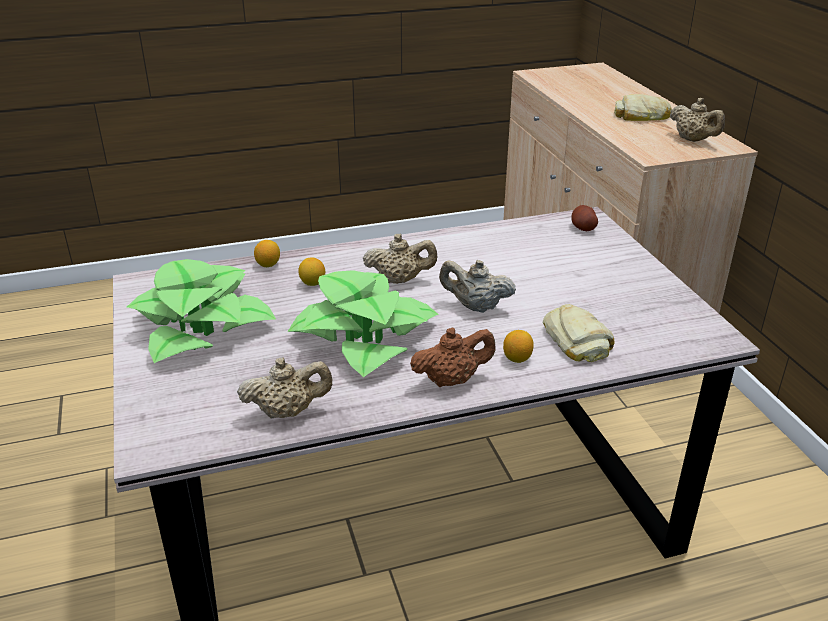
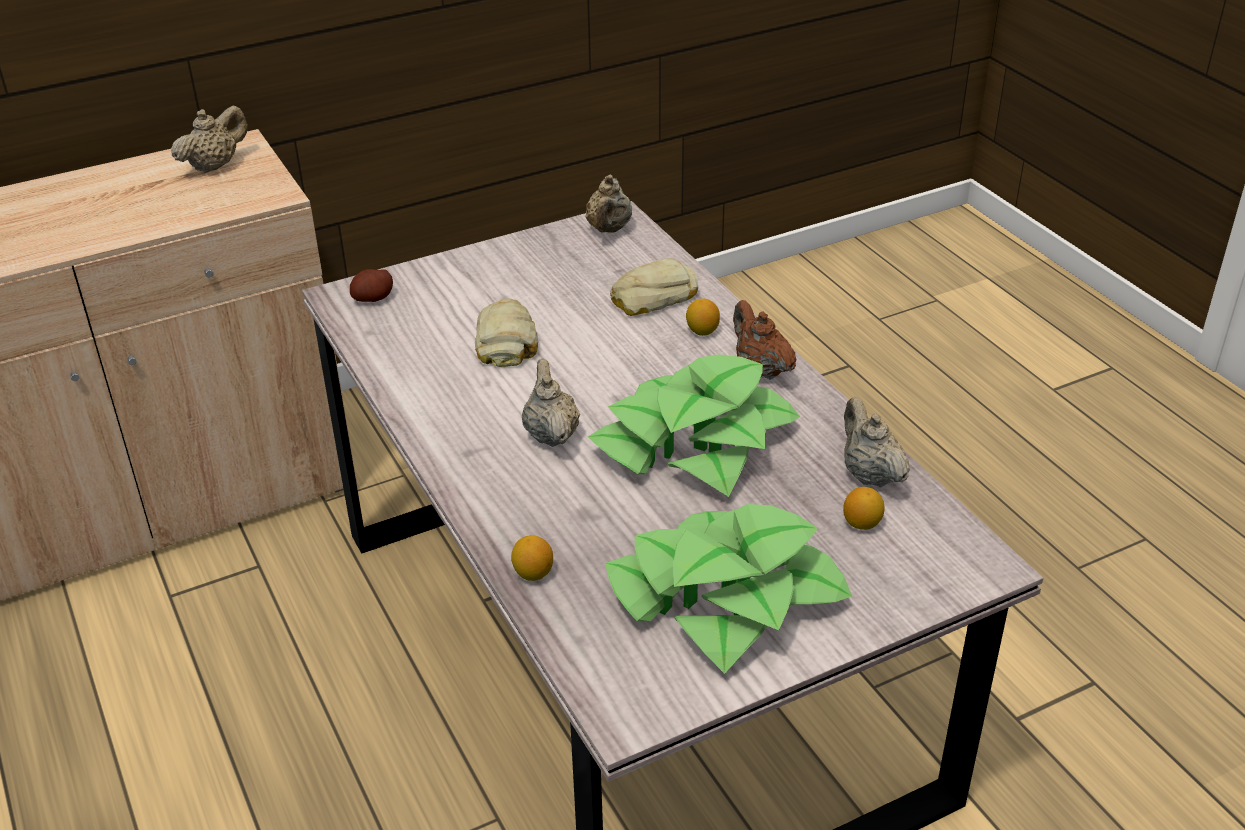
camera: 100 degrees left, 5 degrees up
lemon [298,257,325,286] -> lemon moved to [843,487,885,530]
beige teapot [439,260,516,313] -> beige teapot moved to [585,175,632,233]
bread [614,94,672,121] -> bread moved to [475,298,538,367]

